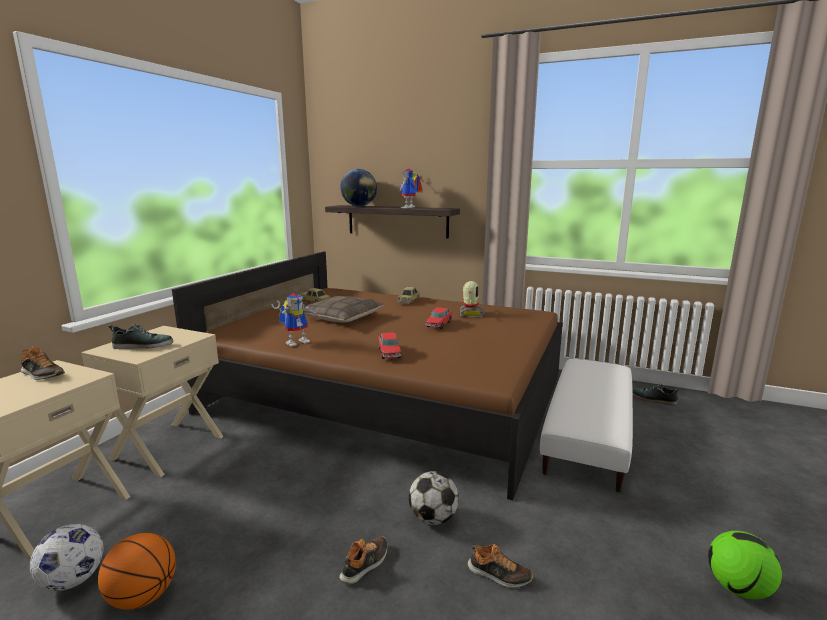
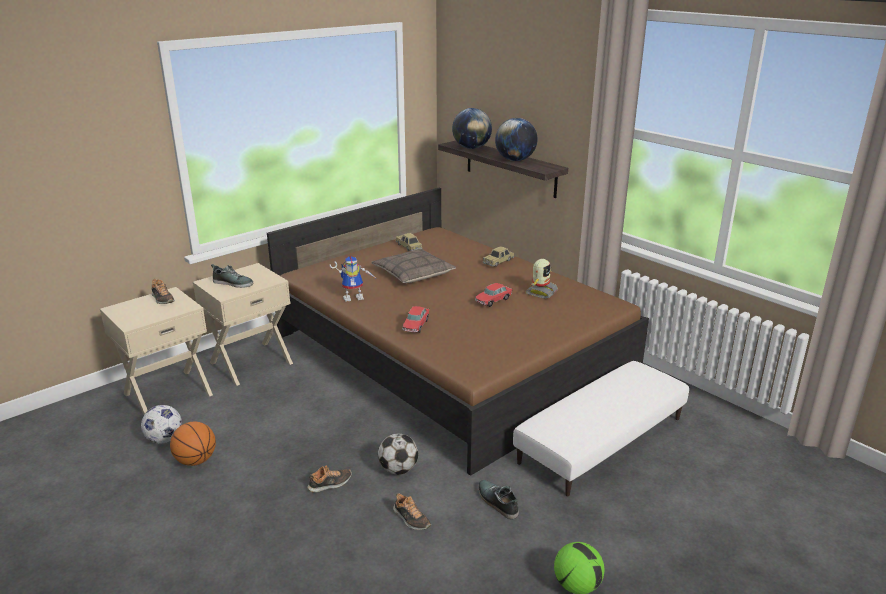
camera: 25 degrees right, 10 degrees up
toy robot [399,169,422,208] -> globe [495,118,538,161]
shoe [632,384,680,406] -> shoe moved to [478,480,519,519]

